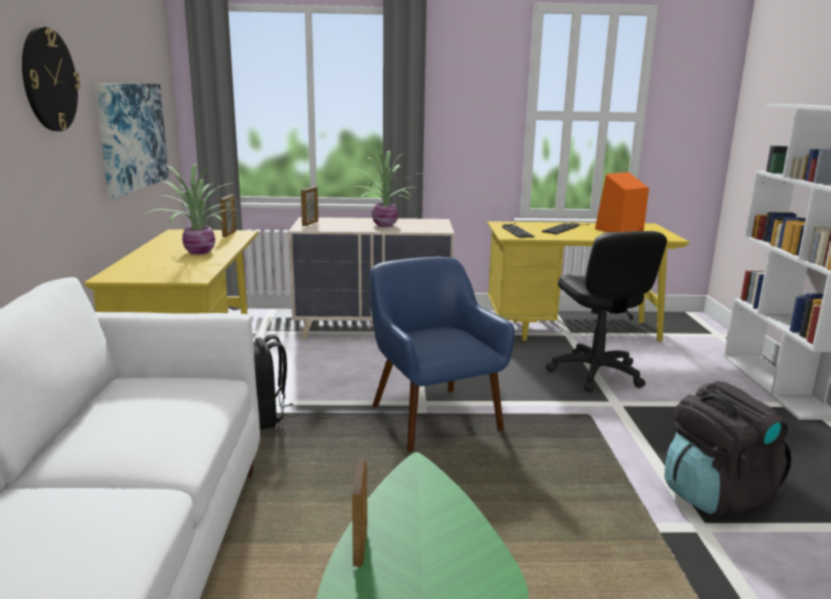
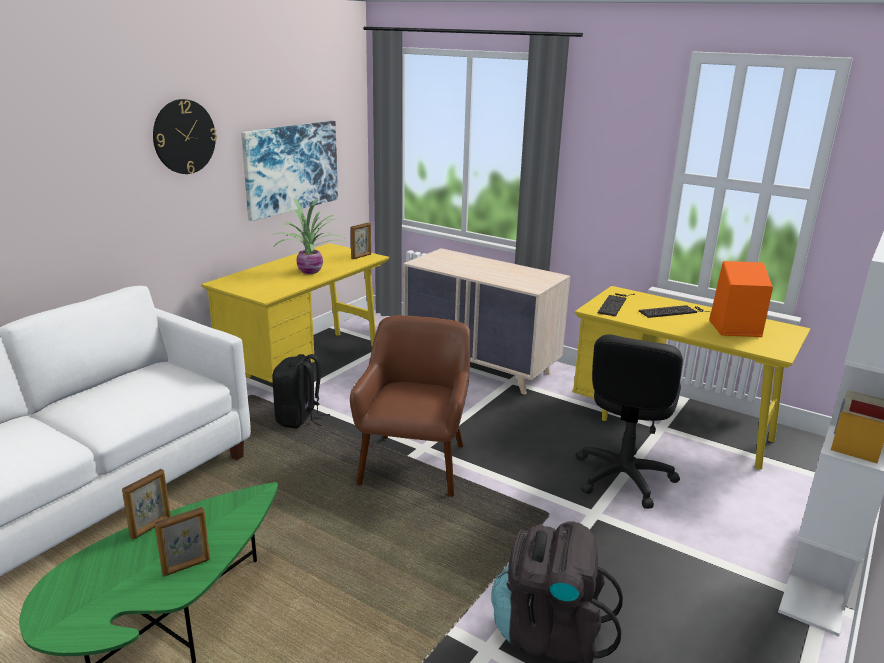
camera: 35 degrees right, 5 degrees up
picture frame [301,186,318,226] -> picture frame moved to [154,507,210,577]
potted plant [349,151,423,227] -> none
blue armchair [370,257,515,452] -> brown armchair [350,315,471,497]

